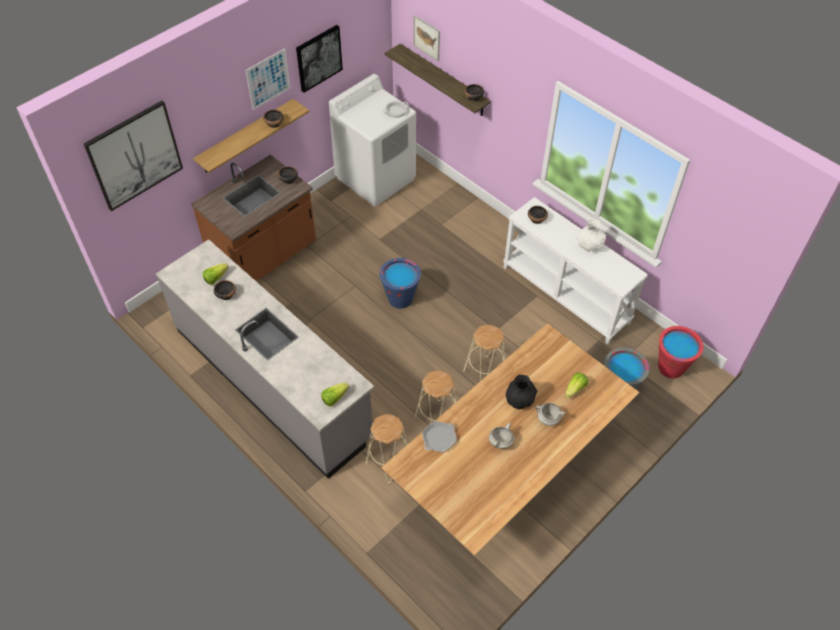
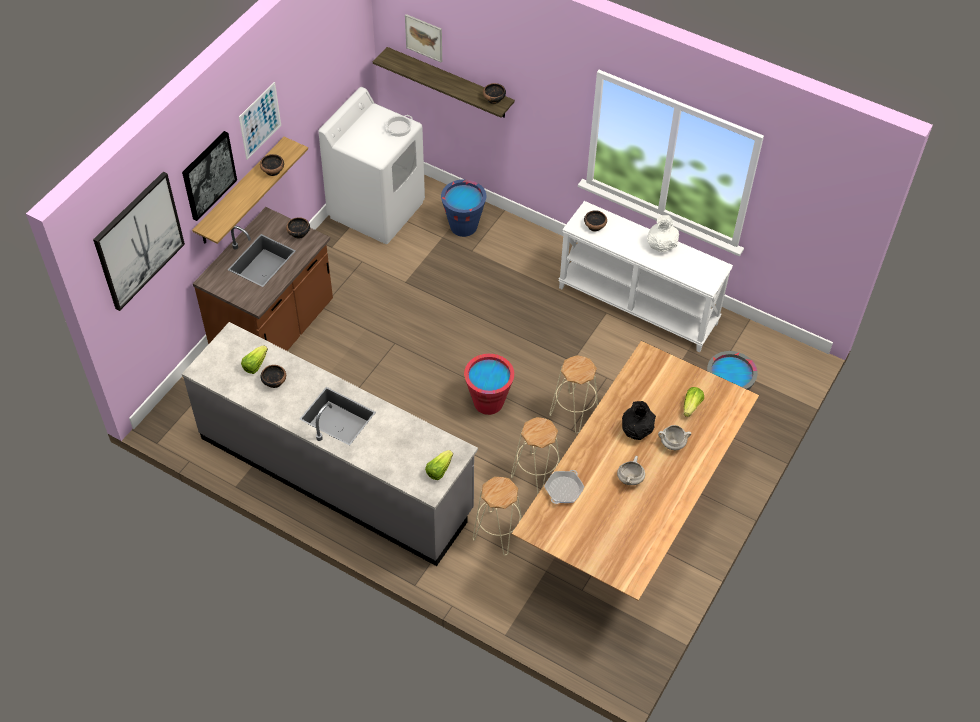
camera: 15 degrees left, 0 degrees up
picture [296,25,343,93] -> picture moved to [182,131,237,221]
blue bucket [379,258,421,309] -> blue bucket moved to [441,180,486,237]
red bucket [658,326,703,378] -> red bucket moved to [464,354,514,415]

